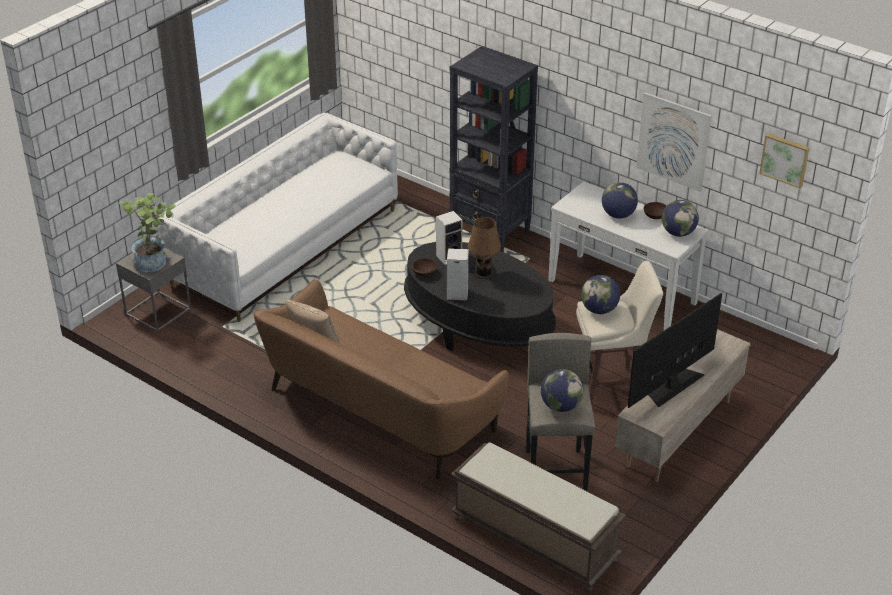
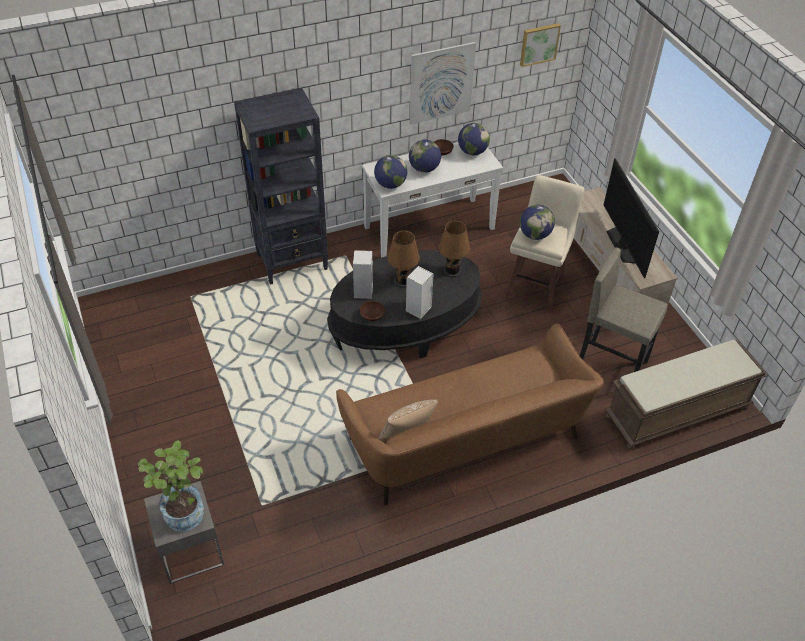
camera: 60 degrees left, 10 degrees up
white sofa [158,113,398,322] -> none
globe [541,369,583,412] -> globe moved to [374,155,407,189]
none -> brown table lamp [438,221,474,292]

